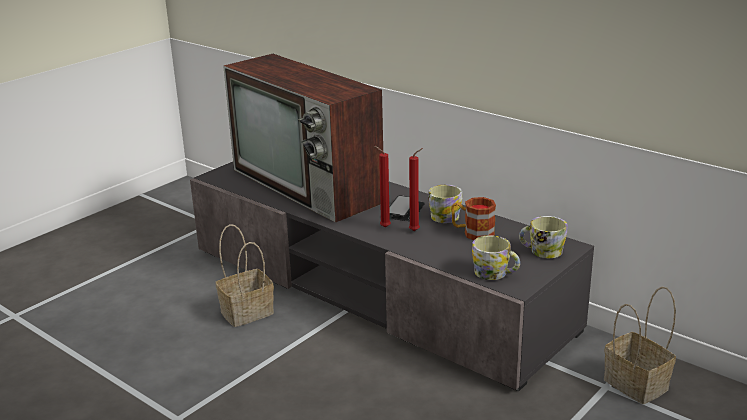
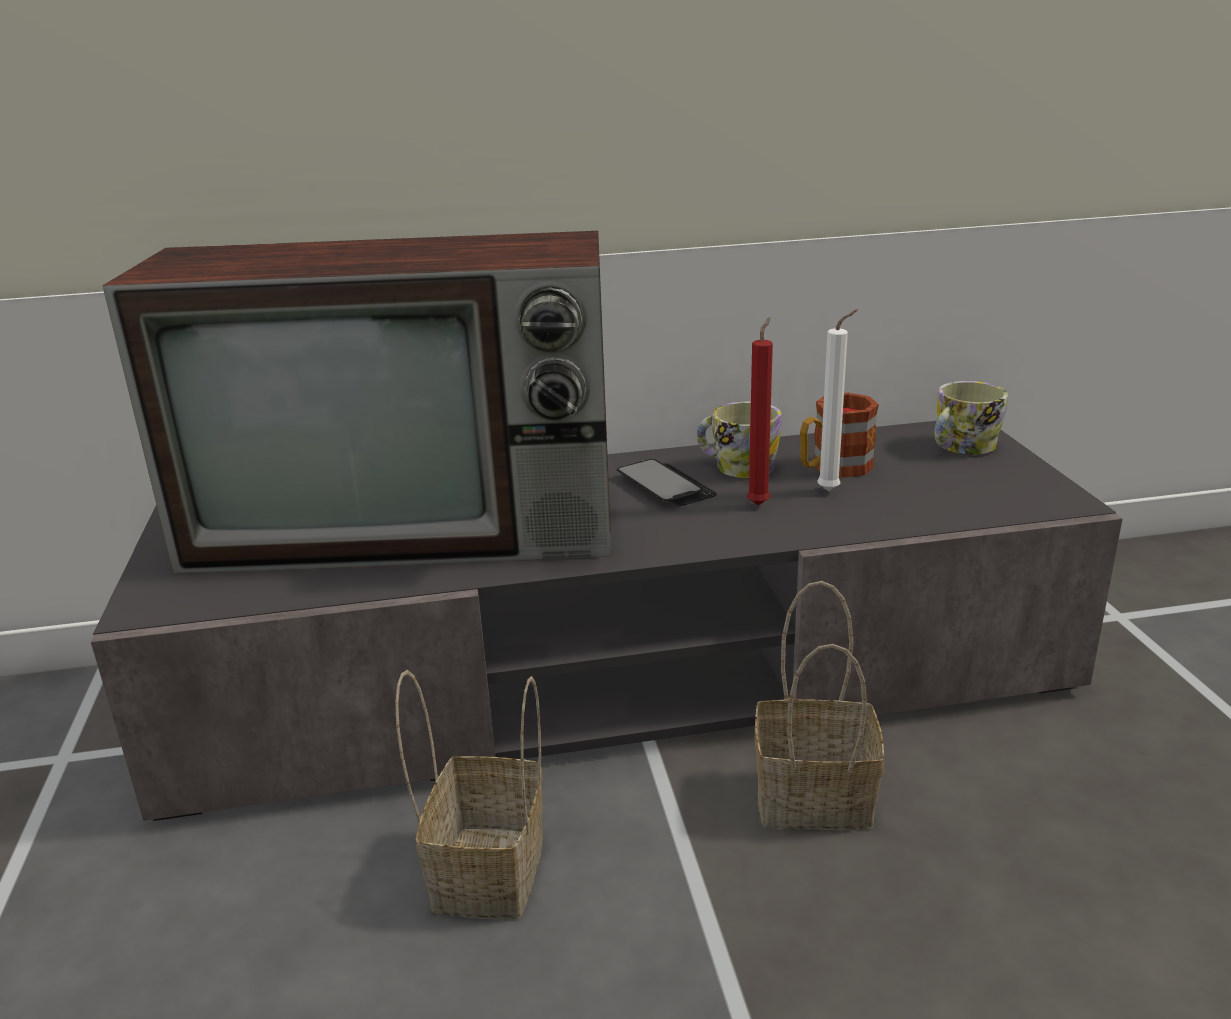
camera: 50 degrees left, 0 degrees up
red candle [375,146,391,228] -> none
mug [472,235,520,280] -> none
basket [604,286,676,404] -> basket moved to [755,581,884,831]
none -> white candle [817,309,858,491]

